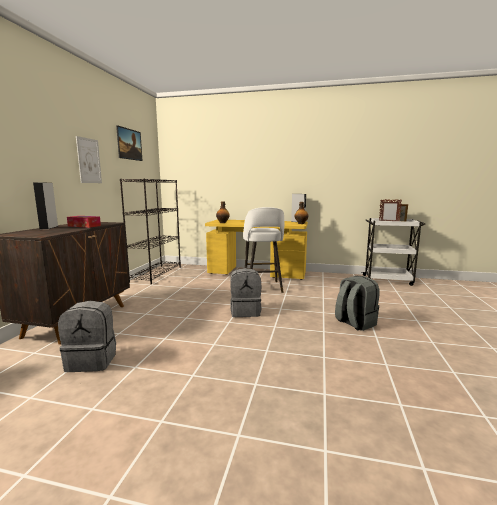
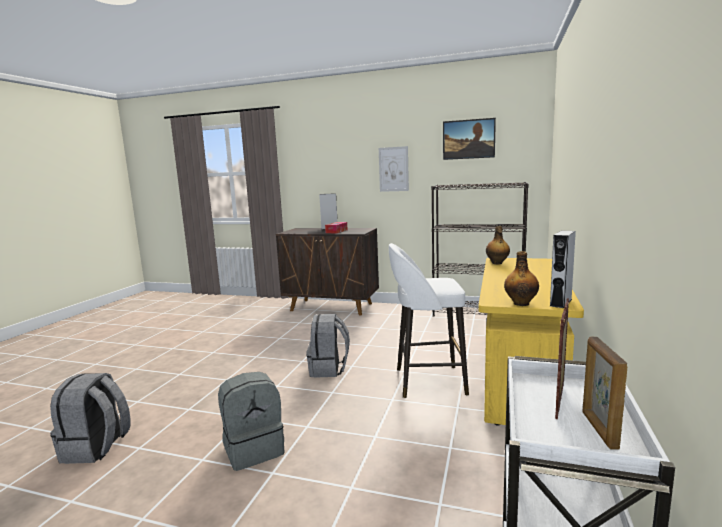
camera: 95 degrees right, 0 degrees up
grey backpack [58,301,116,372] -> grey backpack moved to [50,373,131,464]

